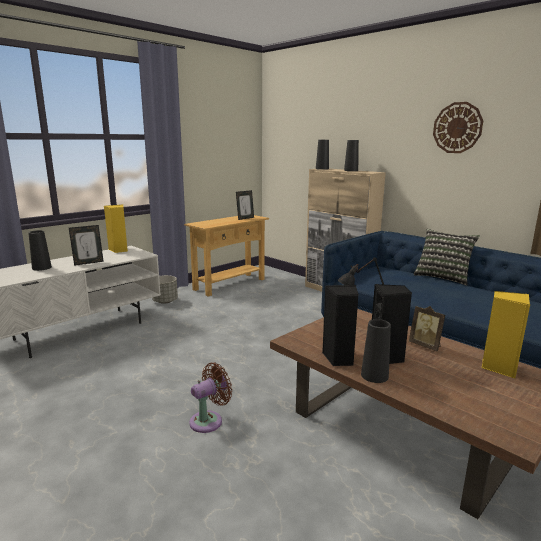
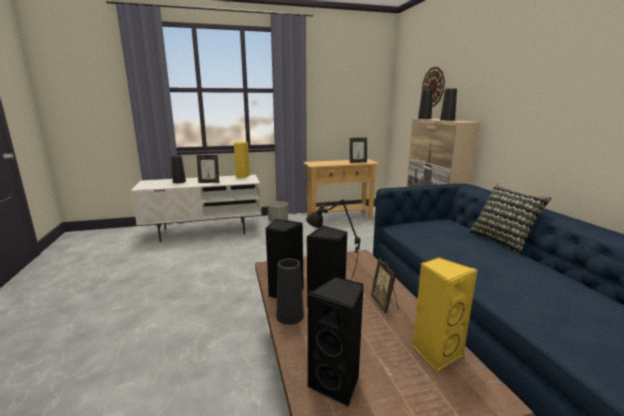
camera: 30 degrees right, 0 degrees up
brown fan [189,363,232,433] -> none
wall clock [433,102,483,153] -> wall clock moved to [422,67,445,107]
none -> black speaker [308,276,364,407]

